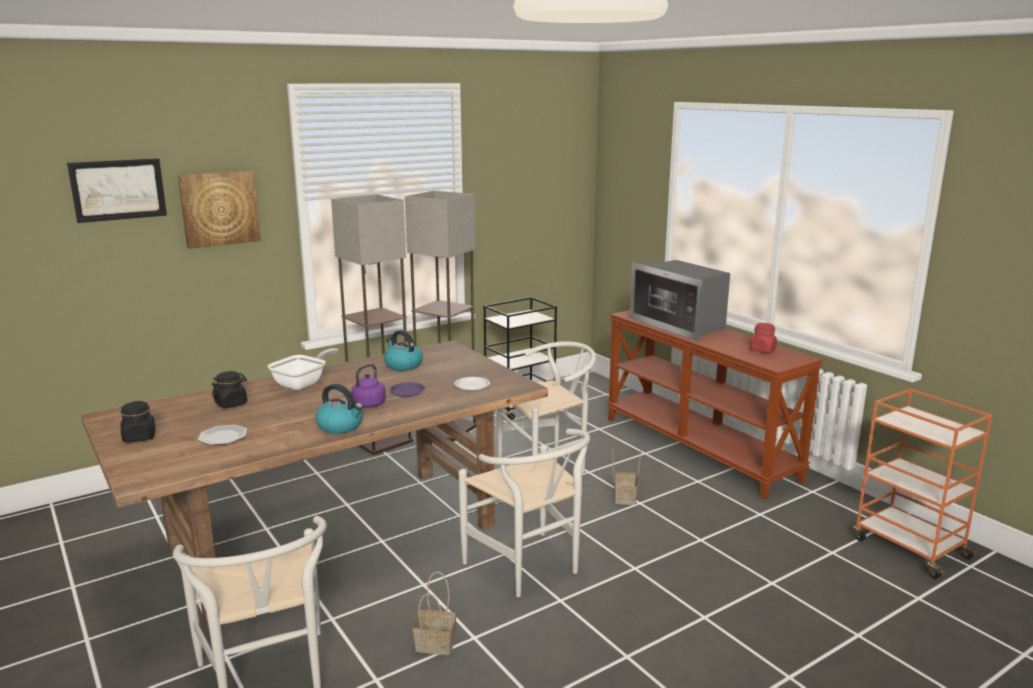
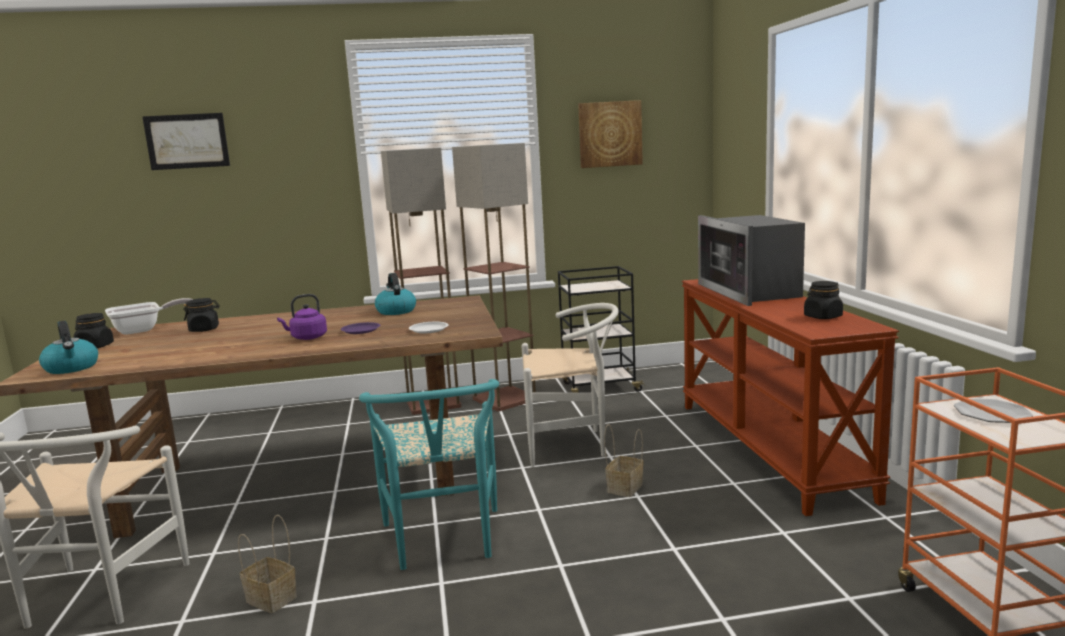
camera: 25 degrees right, 5 degrees down
picture [178,171,261,249] -> picture moved to [578,100,643,168]
plate [198,425,247,445] -> plate moved to [954,399,1033,423]
frying pan [268,348,339,390] -> frying pan moved to [105,298,193,335]
kettle [315,384,363,434] -> kettle moved to [39,321,98,374]
white chair [459,429,590,597] -> turquoise chair [359,379,499,570]
red jar [749,323,777,353] -> black jar [804,281,843,319]

